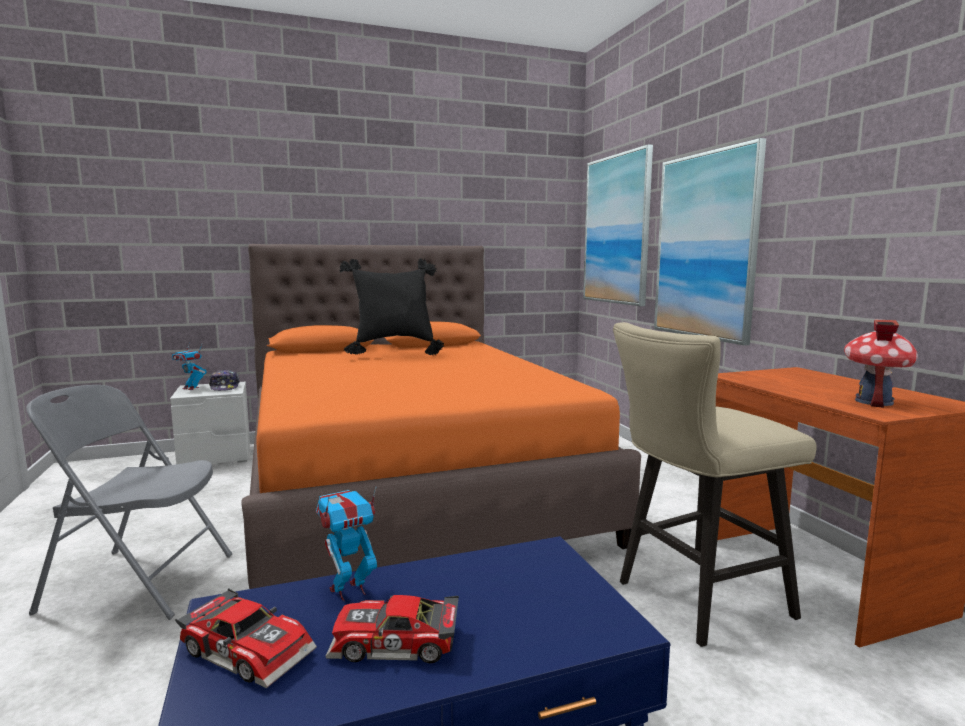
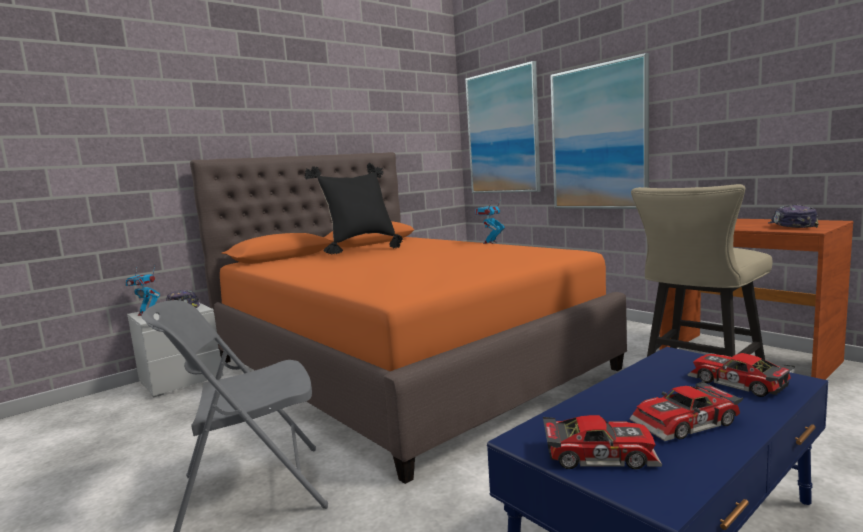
camera: 20 degrees left, 0 degrees up
toy robot [316,486,377,601] -> toy robot moved to [475,199,505,244]
toy house [844,320,918,408] -> cap [768,204,818,228]
none -> toy car [687,353,795,397]

